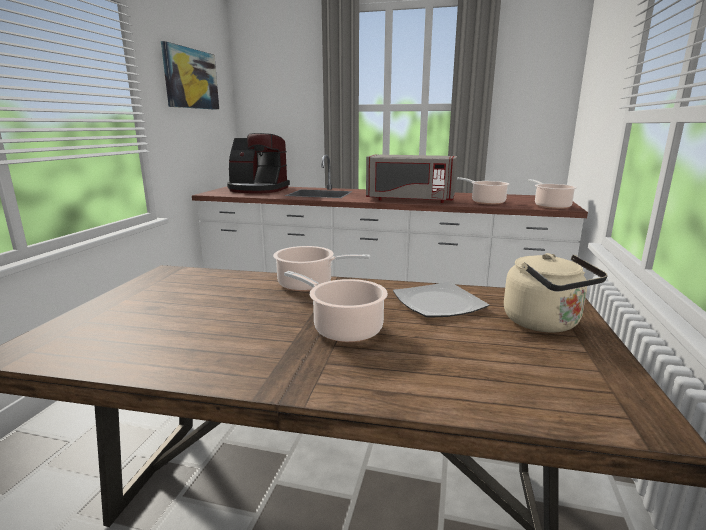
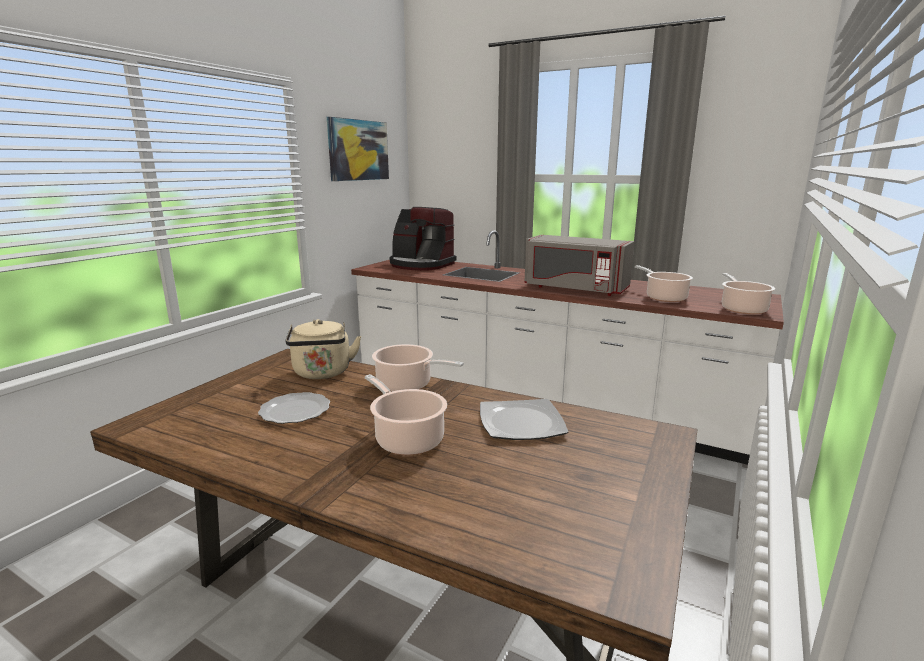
camera: 15 degrees right, 0 degrees up
beige kettle [504,253,608,333] -> beige kettle moved to [285,319,361,379]
none -> plate [258,392,330,424]

